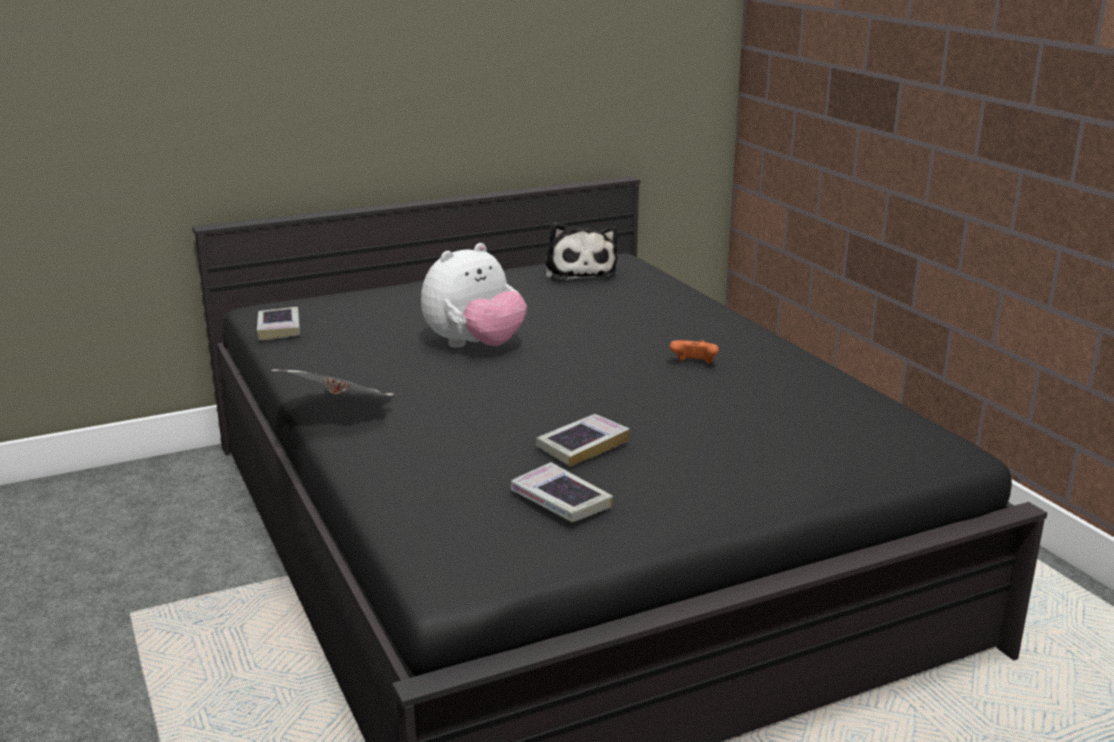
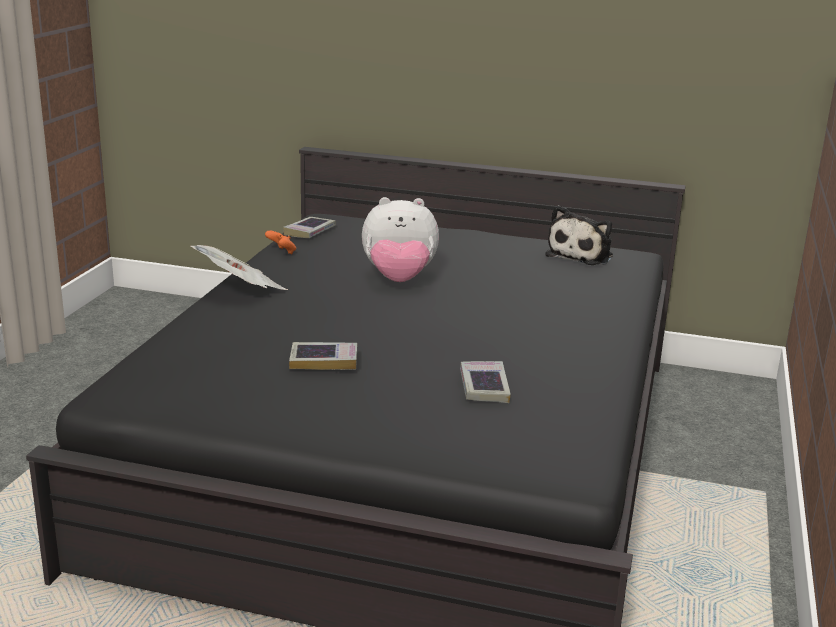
camera: 40 degrees right, 0 degrees up
book [511,462,613,522] -> book moved to [460,361,511,403]
orange game controller [670,340,719,364] -> orange game controller moved to [265,230,296,255]

